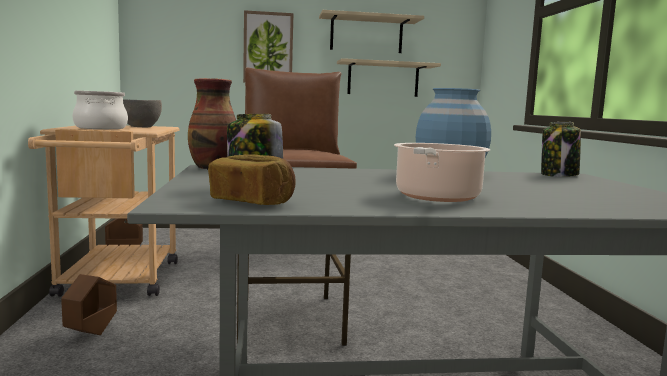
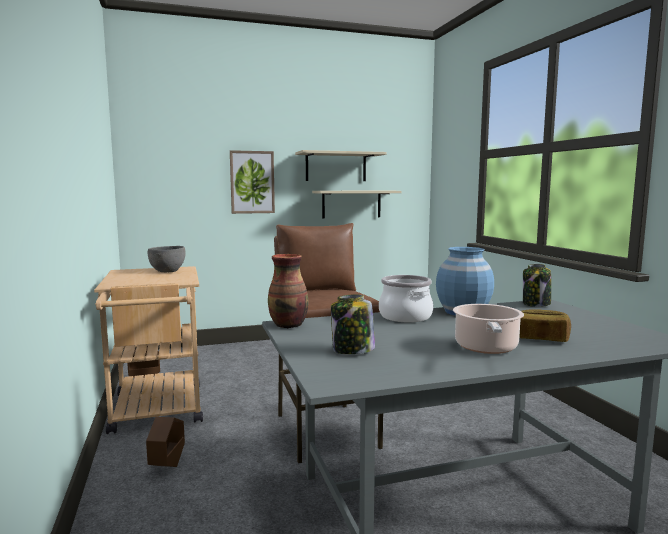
camera: 10 degrees left, 0 degrees up
cooking pot [72,91,128,129] -> cooking pot moved to [379,275,433,323]
bread [208,154,296,205] -> bread moved to [519,309,571,342]

